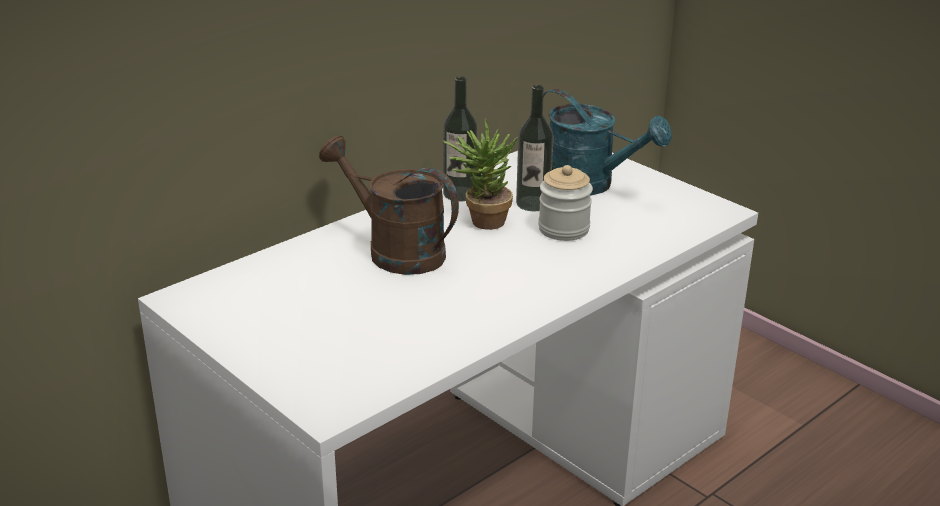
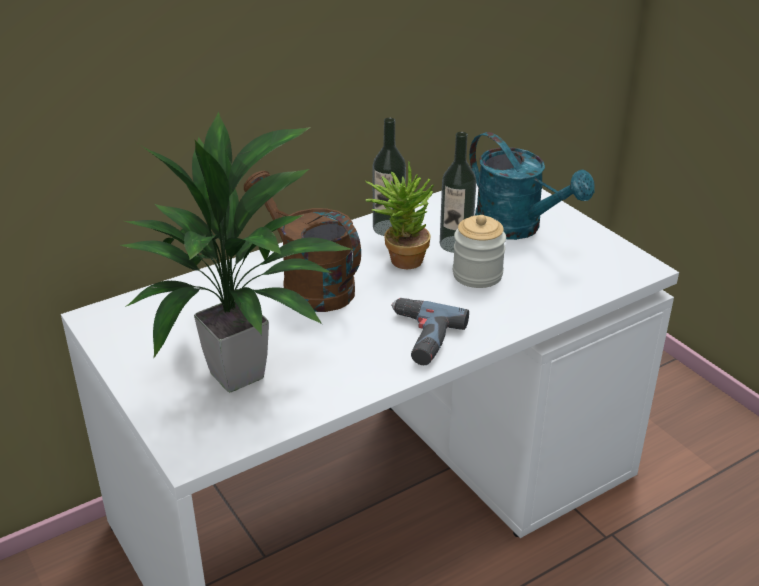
camera: 10 degrees right, 5 degrees up
none -> potted plant [121,112,351,392]
none -> power drill [391,298,469,365]

